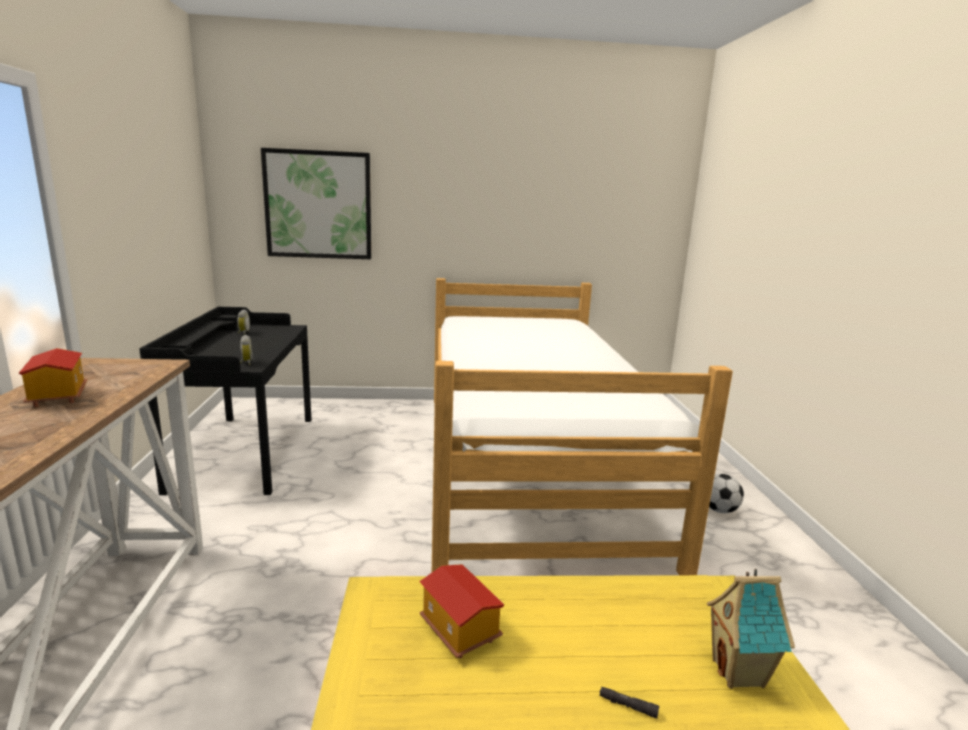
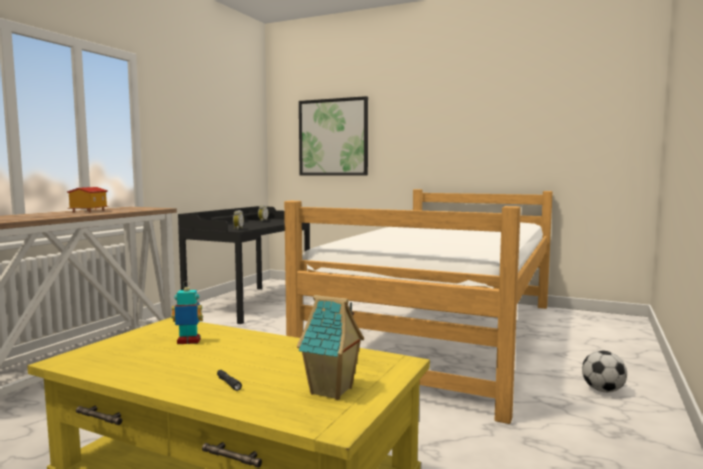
camera: 30 degrees right, 10 degrees down
toy house [419,564,504,658] -> toy robot [171,281,203,344]

